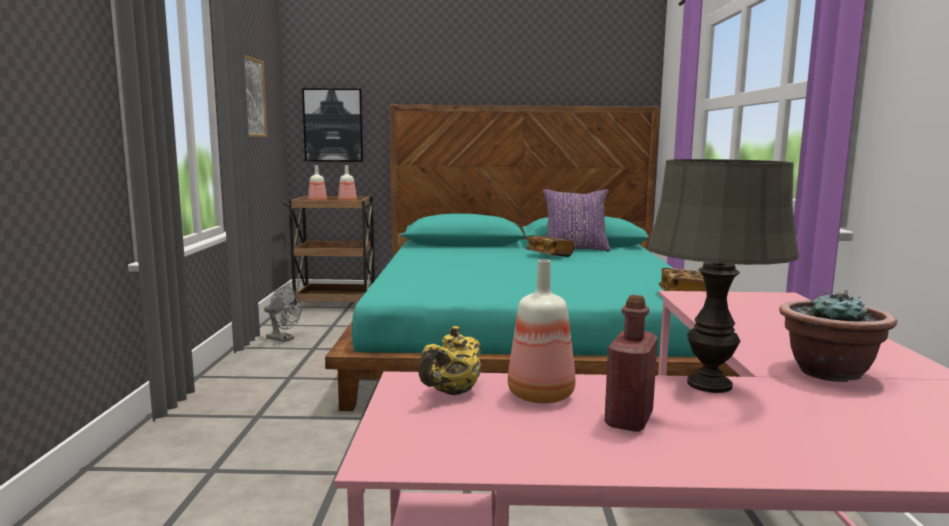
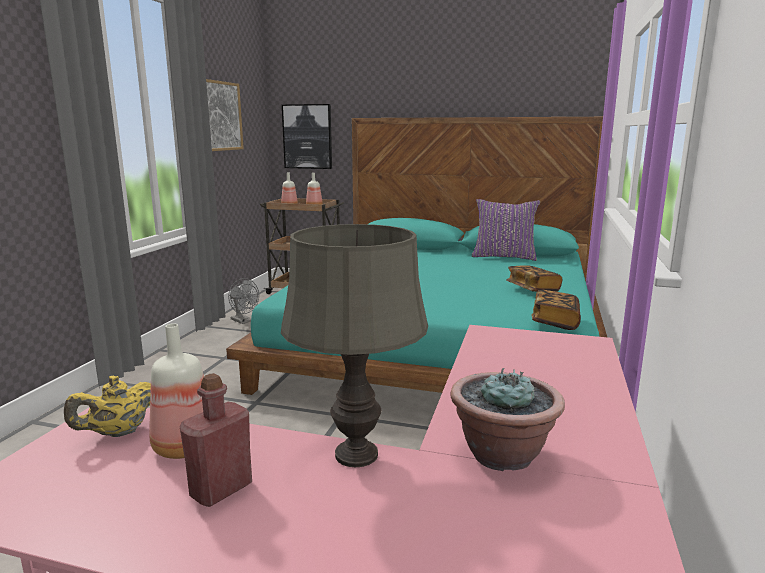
camera: 15 degrees right, 5 degrees up
book [525,236,574,257] -> book moved to [506,265,562,292]

